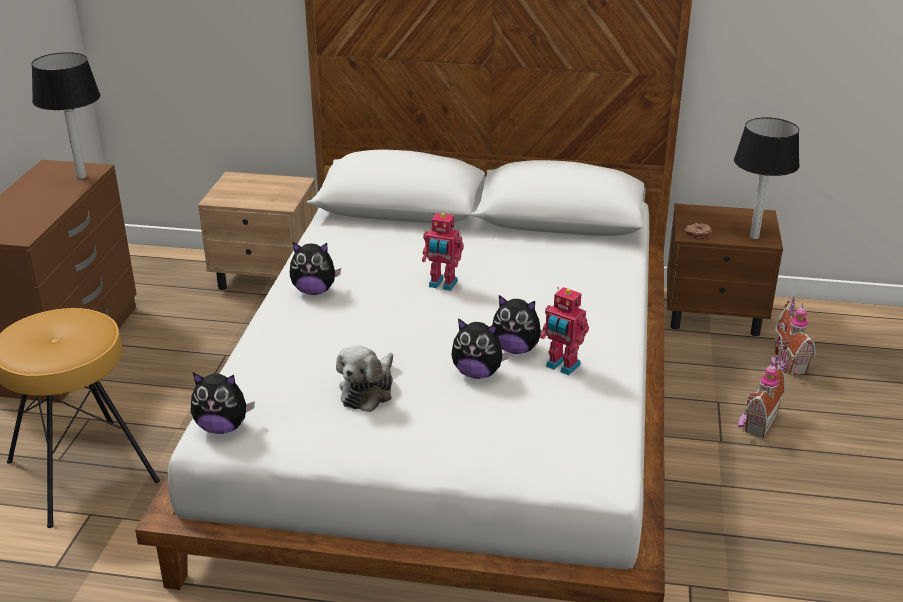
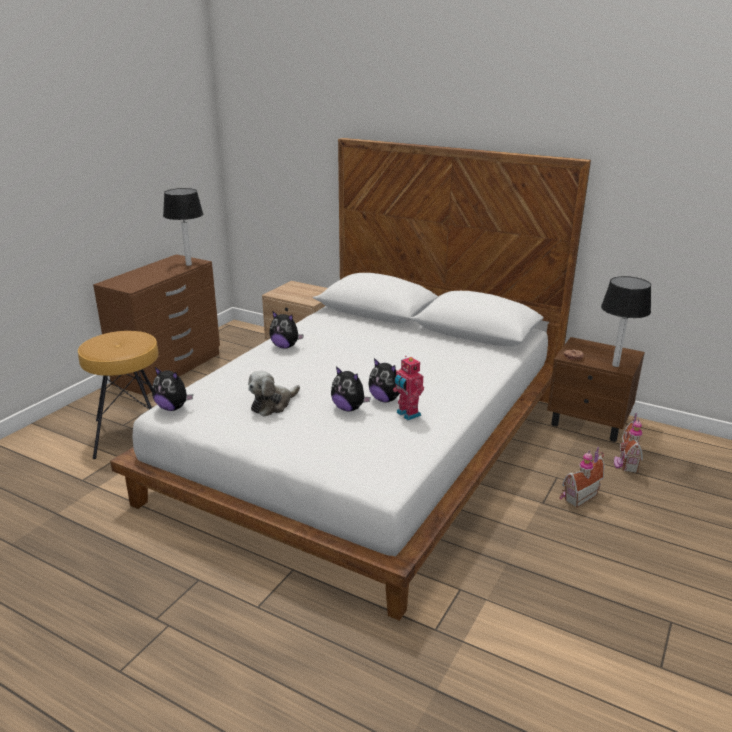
camera: 20 degrees right, 5 degrees down
toy robot [422,213,464,291] -> none

